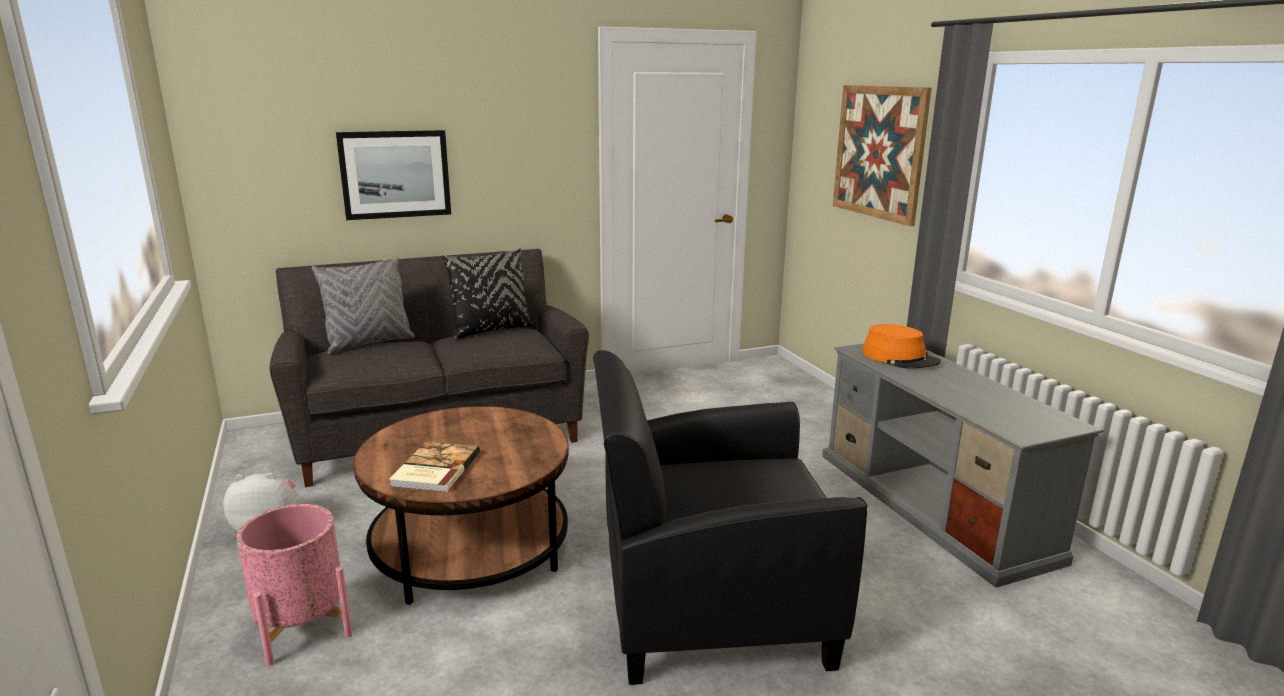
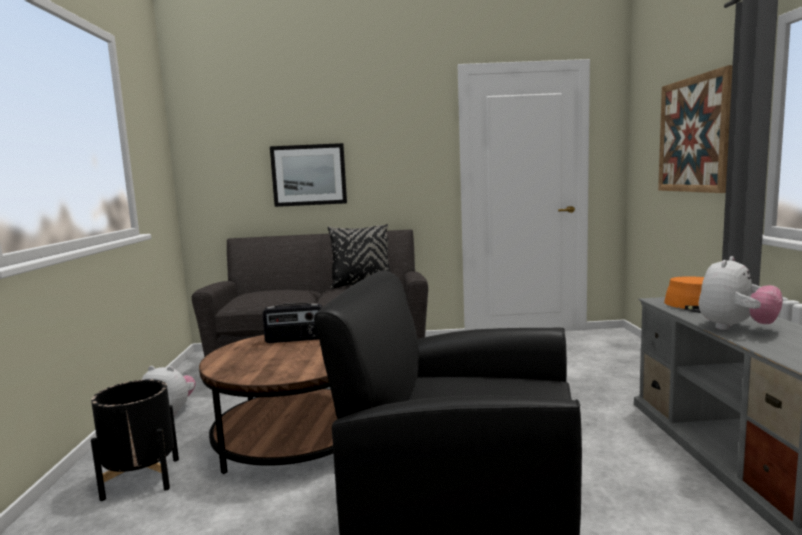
camera: 20 degrees right, 10 degrees down
pink planter [236,504,352,666] -> black planter [91,379,179,501]
grey pillow [312,257,415,355] -> none
book [389,441,480,493] -> none
none -> radio [262,303,322,343]
none -> plush toy [699,256,783,330]

